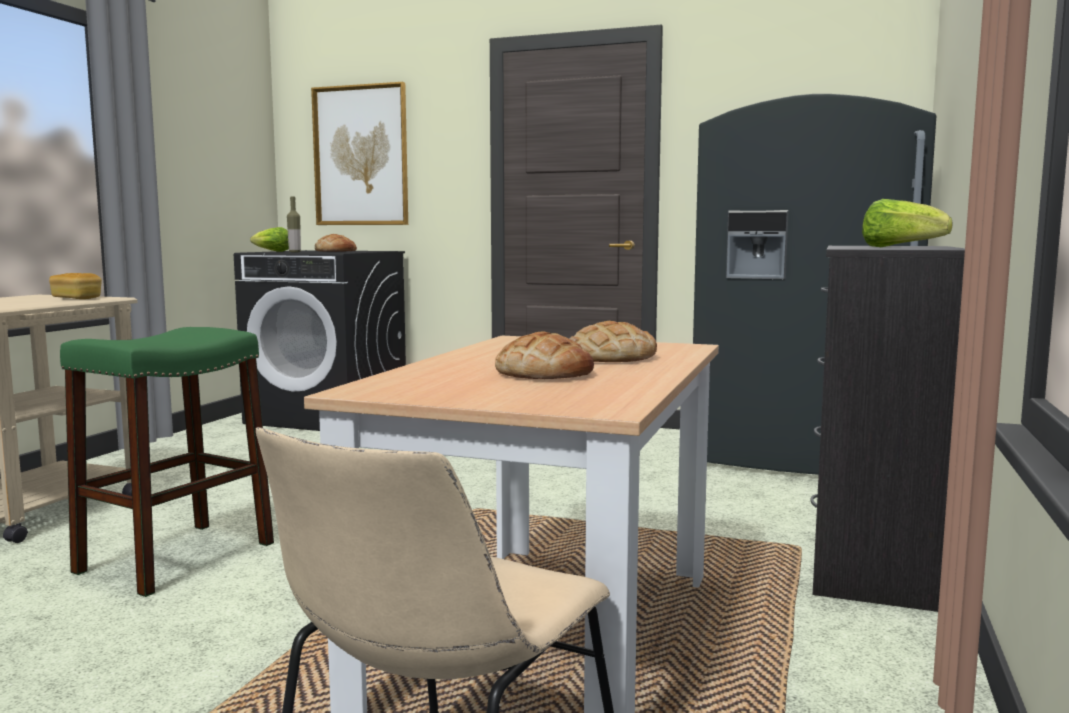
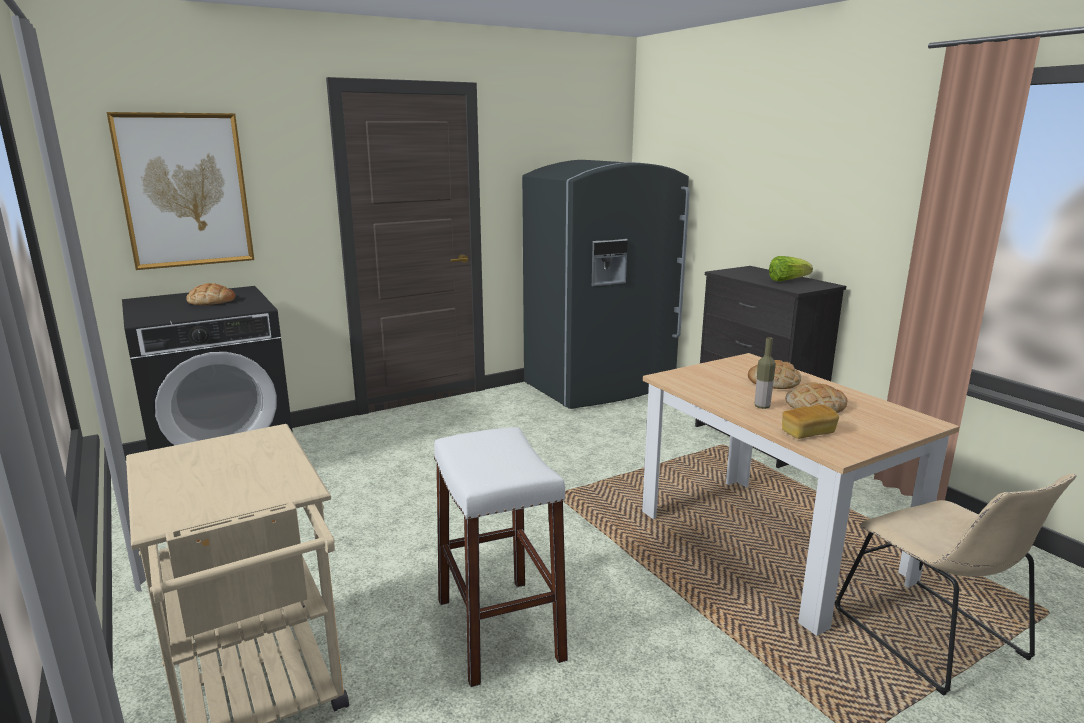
camera: 50 degrees left, 10 degrees up
bread [49,273,102,299] -> bread moved to [782,405,839,439]
green stool [60,327,274,597] -> white stool [434,427,568,687]
lettuce [250,227,289,252] -> none
bottle [287,197,301,252] -> bottle moved to [755,337,776,409]

